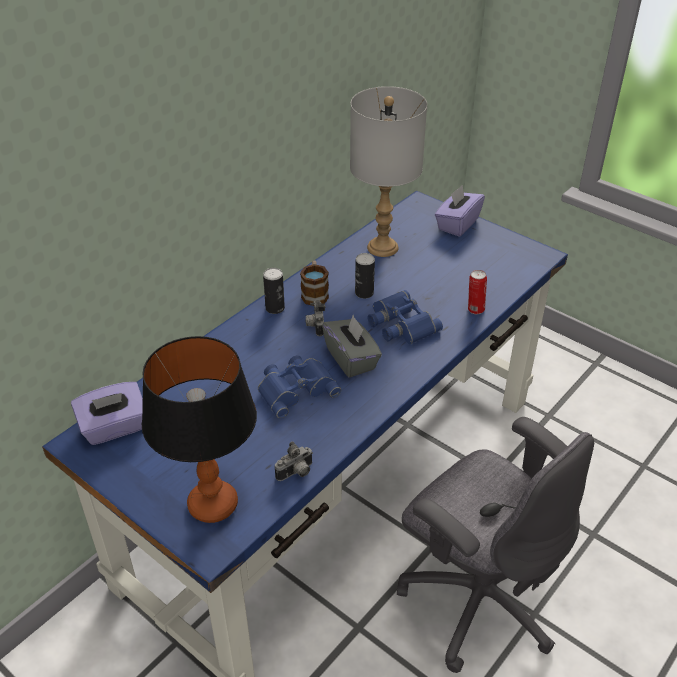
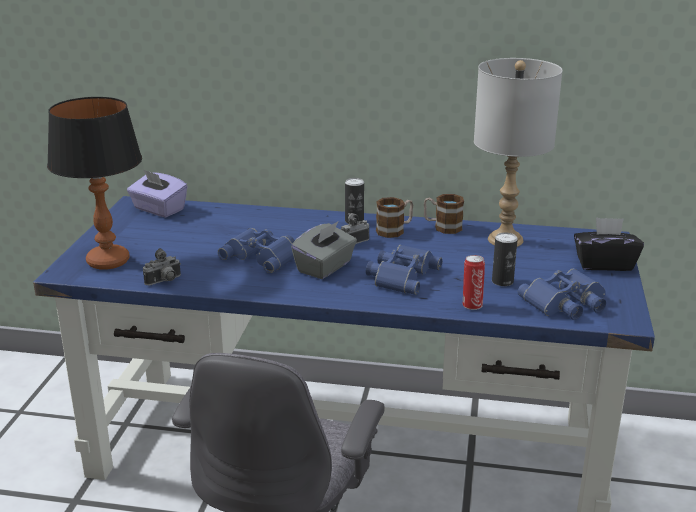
camera: 60 degrees right, 15 degrees down
camera [275,441,313,481] -> camera turned 60 degrees counterclockwise [143,248,181,285]
can [355,253,375,299] -> can moved to [492,232,518,286]
purple tissue box [435,185,485,237] -> black tissue box [574,217,644,271]
none -> mug [424,194,464,234]
none -> blue binoculars [518,268,606,320]

